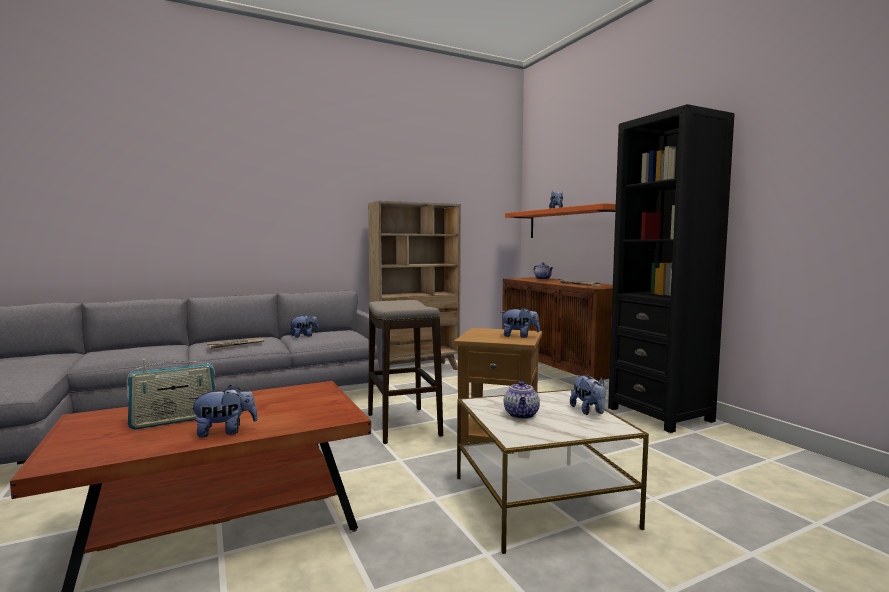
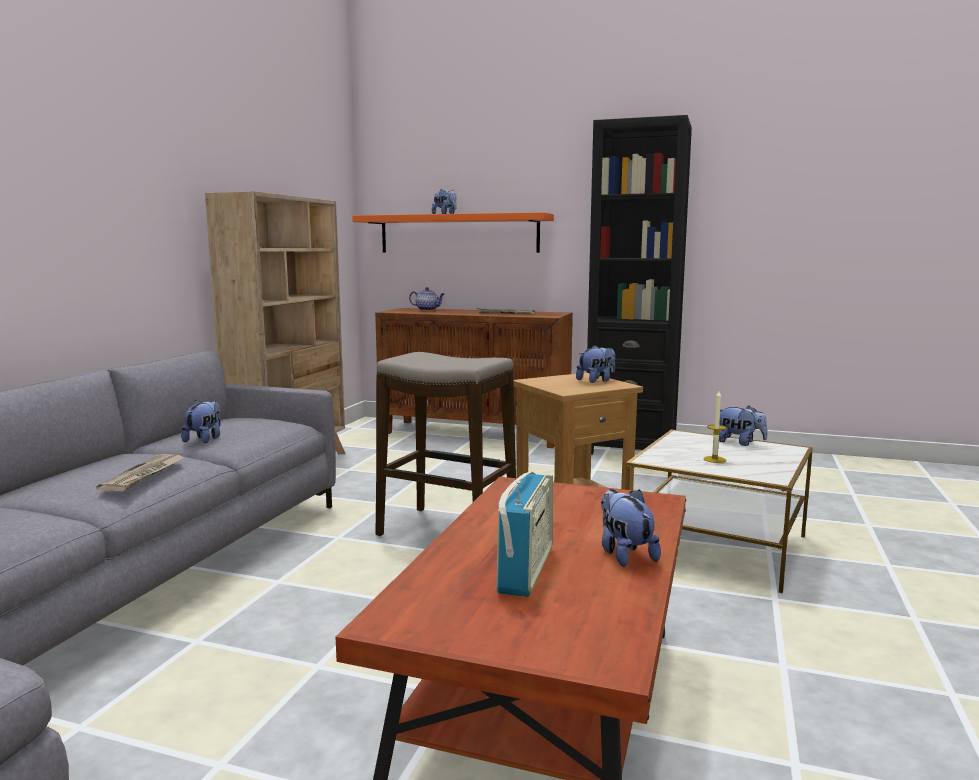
camera: 45 degrees left, 5 degrees up
plush toy [189,385,258,438] -> plush toy turned 45 degrees counterclockwise [601,489,661,567]
teapot [504,381,540,419] -> candle [704,391,727,463]

